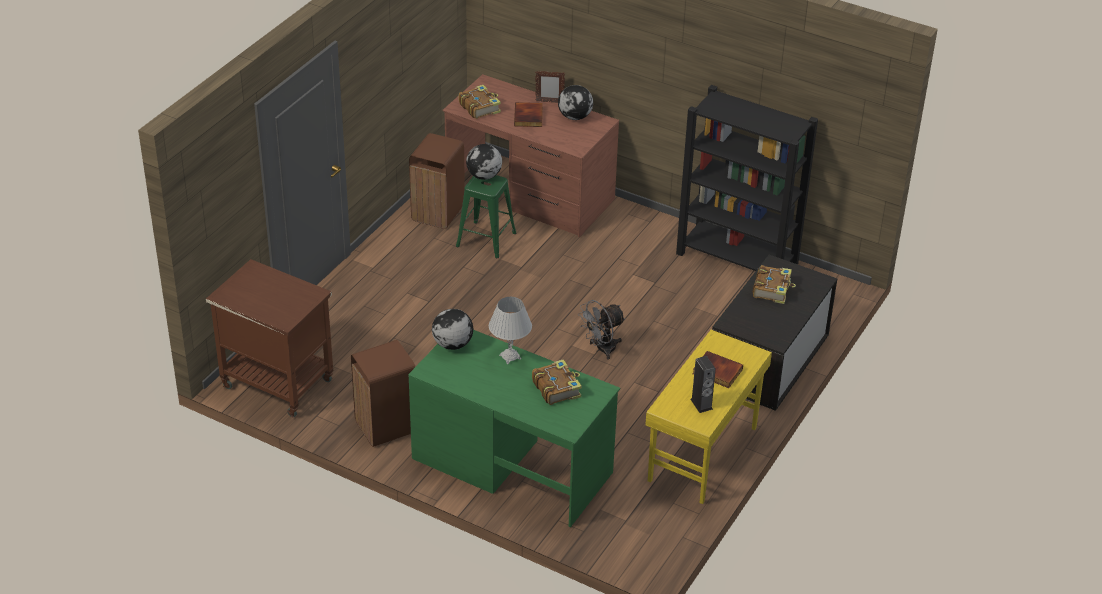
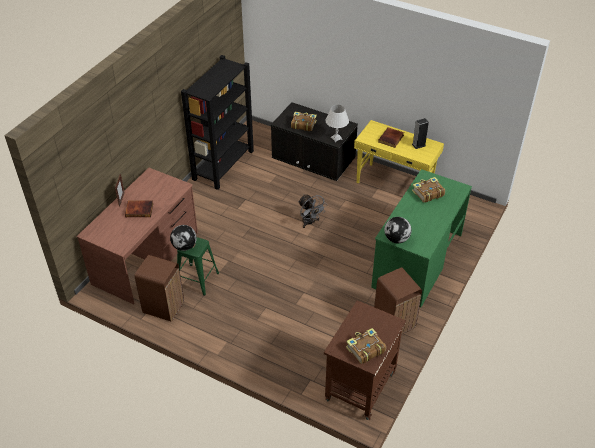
camera: 90 degrees left, 5 degrees up
book [459,85,501,119] -> book moved to [346,328,386,364]
white table lamp [489,297,532,364] -> white table lamp moved to [326,105,349,142]
globe [558,85,593,120] -> none

